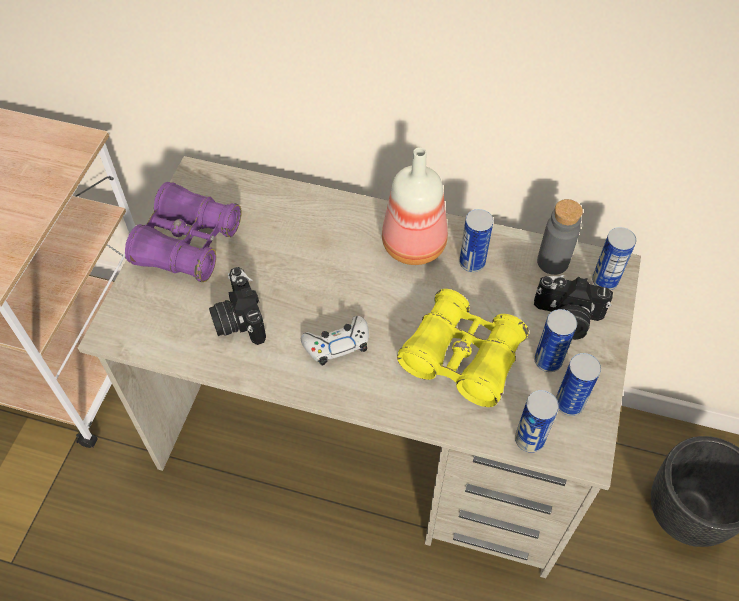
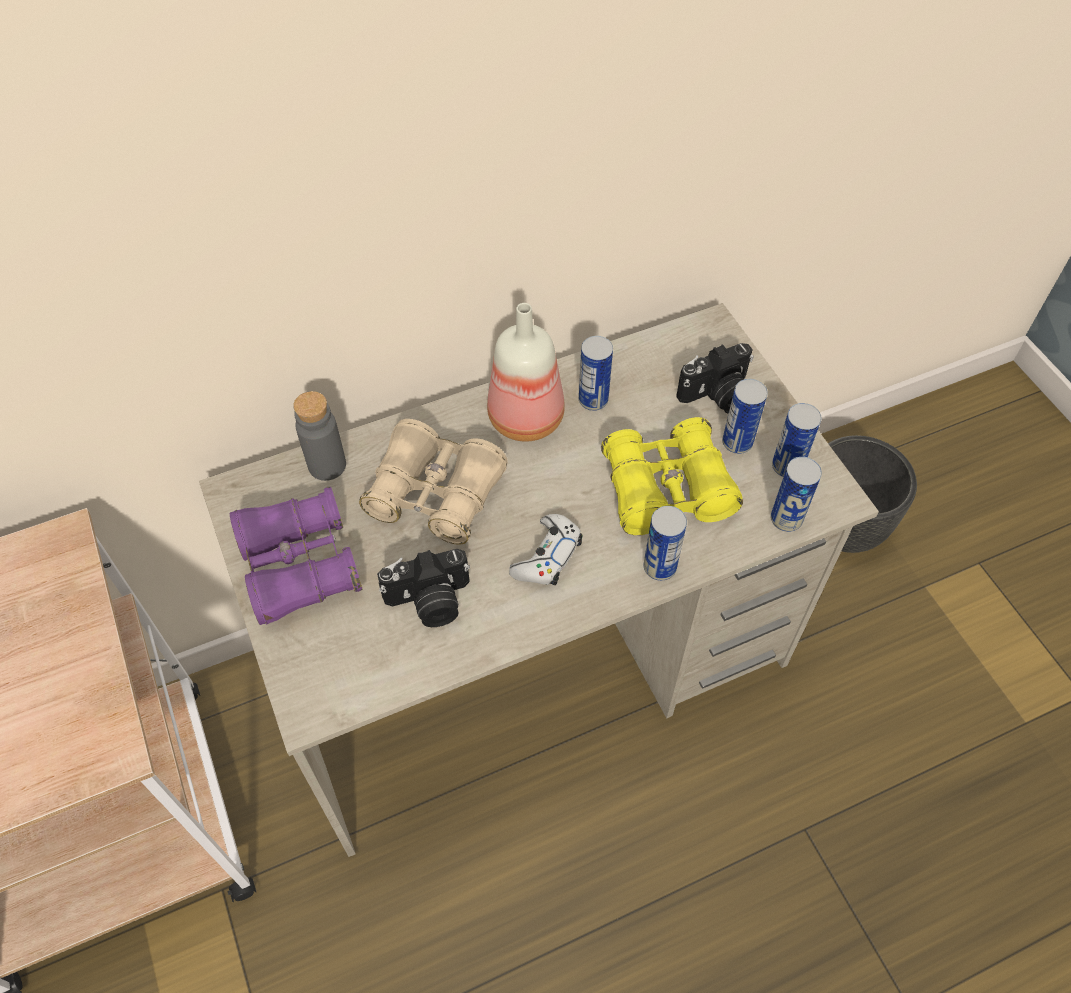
camera: 40 degrees left, 0 degrees up
camera [209,267,266,345] -> camera turned 45 degrees counterclockwise [377,549,470,627]
grey bottle [537,199,583,275] -> grey bottle moved to [293,391,346,481]
can [592,227,636,290] -> can moved to [643,506,687,581]
none -> beige binoculars [359,419,508,545]

